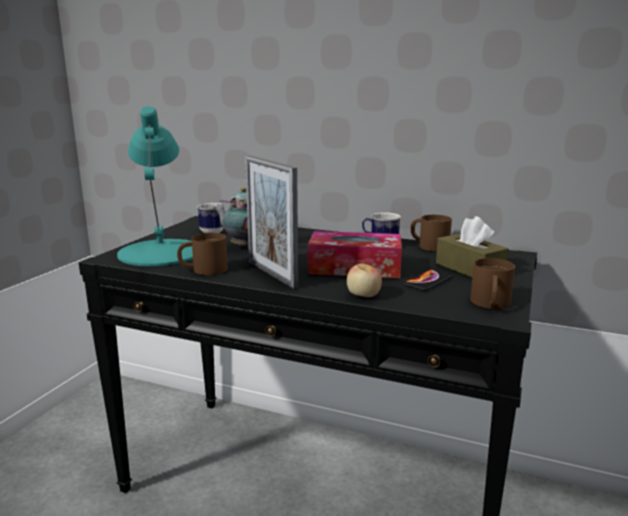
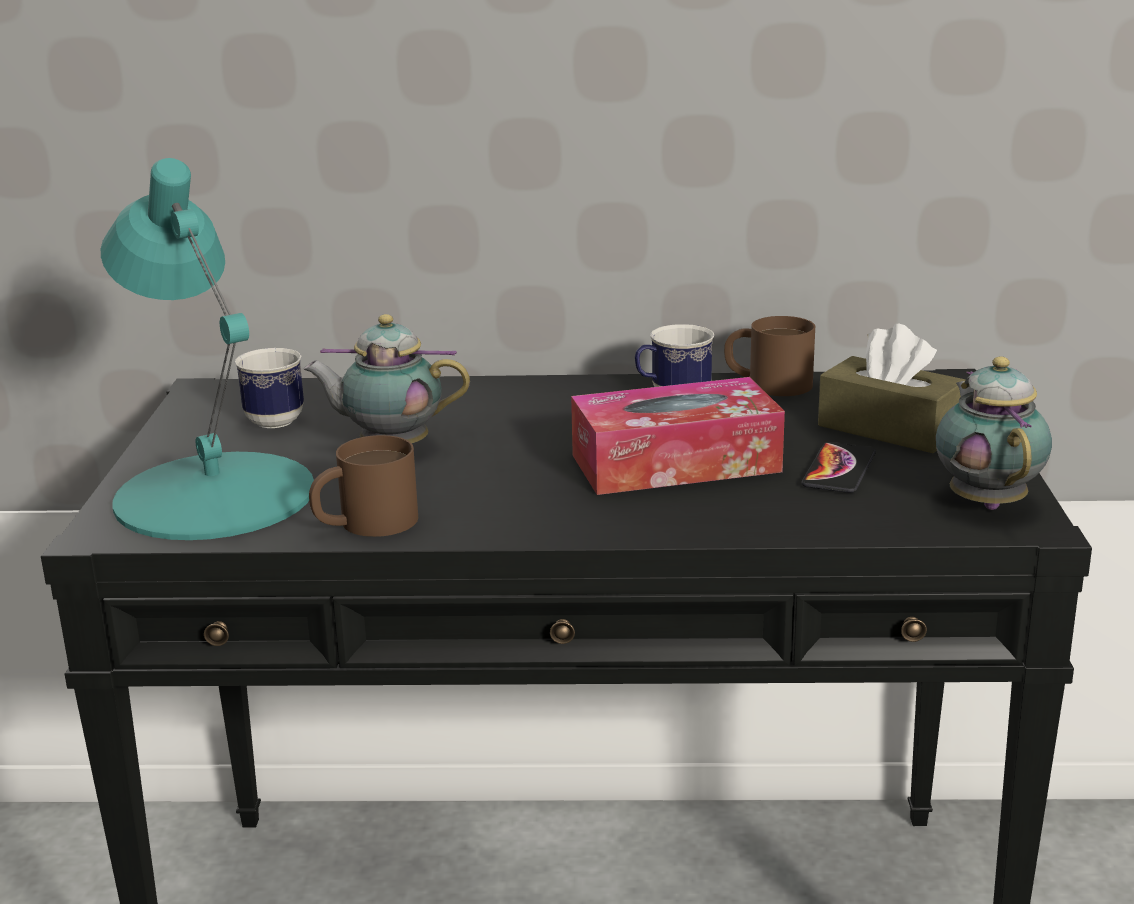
camera: 20 degrees left, 5 degrees up
picture frame [245,155,298,289] -> none
apple [347,263,382,297] -> none
brown mug [470,258,515,309] -> teapot [936,357,1052,510]

